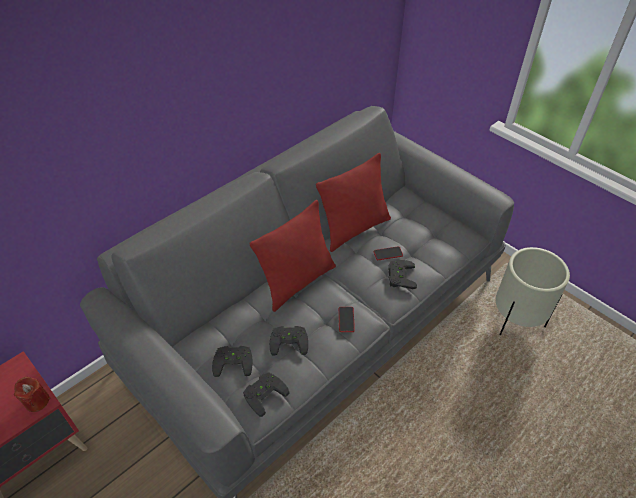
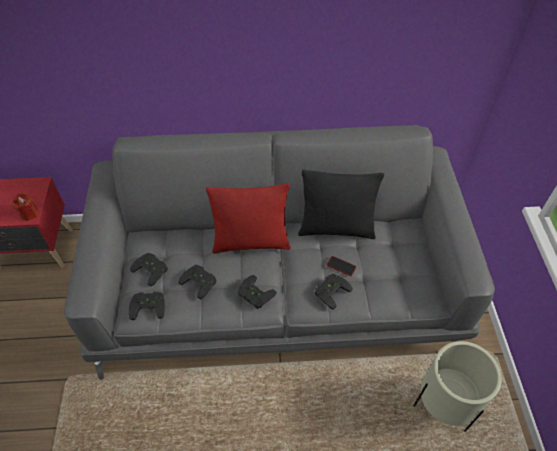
camera: 40 degrees right, 5 degrees up
red pillow [316,153,391,252] -> black pillow [298,169,384,239]
phone [339,307,355,332] -> black game controller [238,275,277,309]

